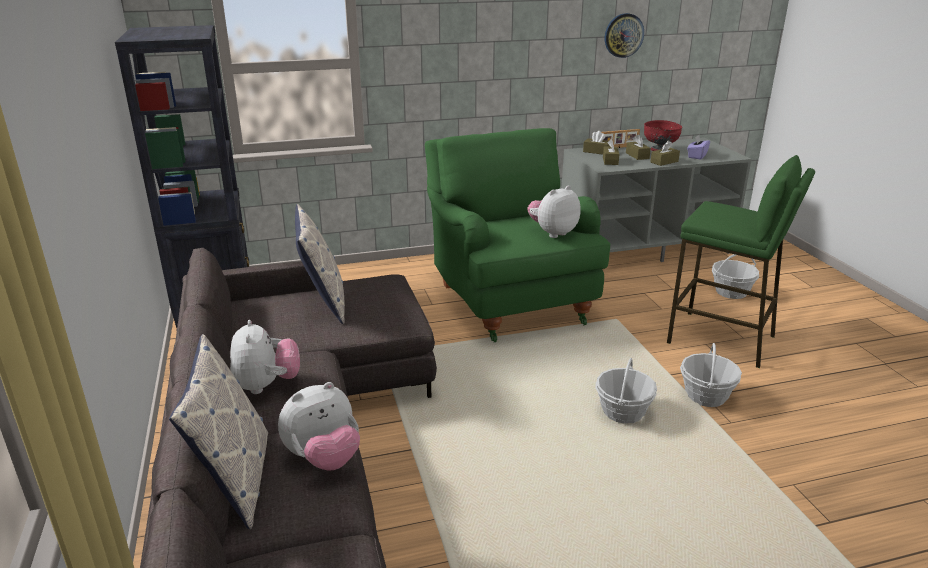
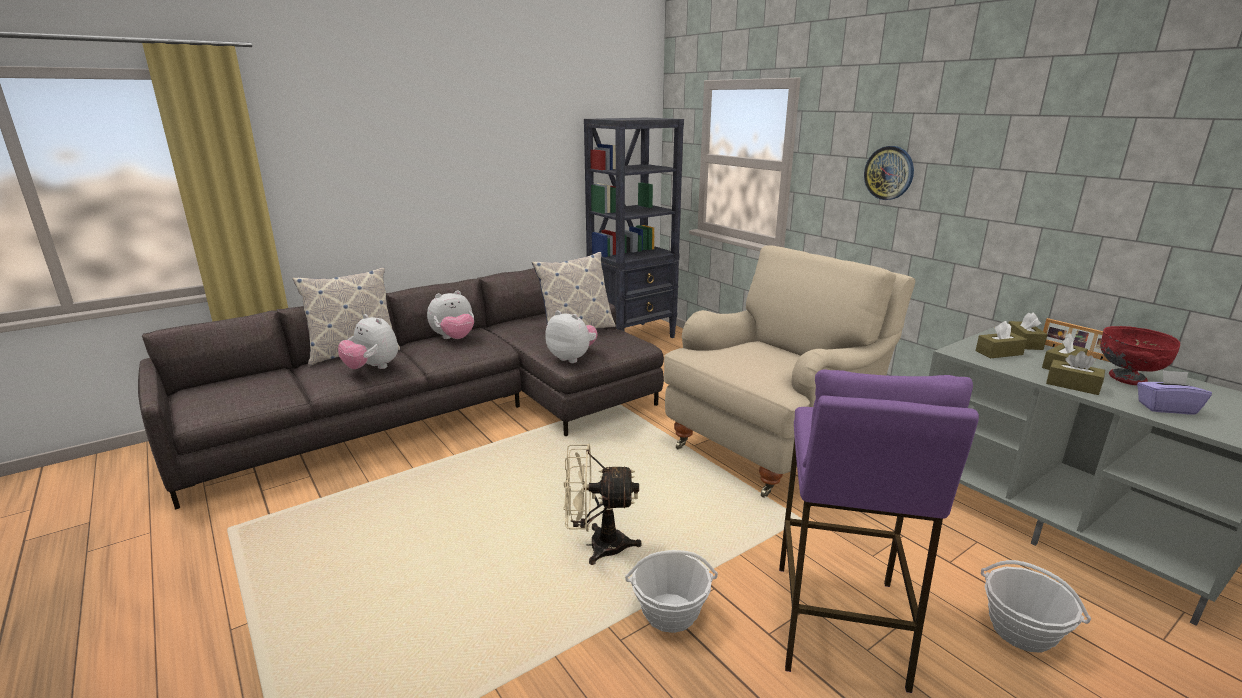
camera: 70 degrees right, 5 degrees down
green armchair [425,128,610,343] -> beige armchair [664,245,915,498]
plush toy [527,185,580,238] -> plush toy moved to [545,310,598,363]
basket [595,358,657,424] -> beige fan [564,444,642,565]
wall clock [605,13,644,58] -> wall clock moved to [864,146,914,200]
green stool [667,155,815,368] -> purple stool [779,369,979,693]

